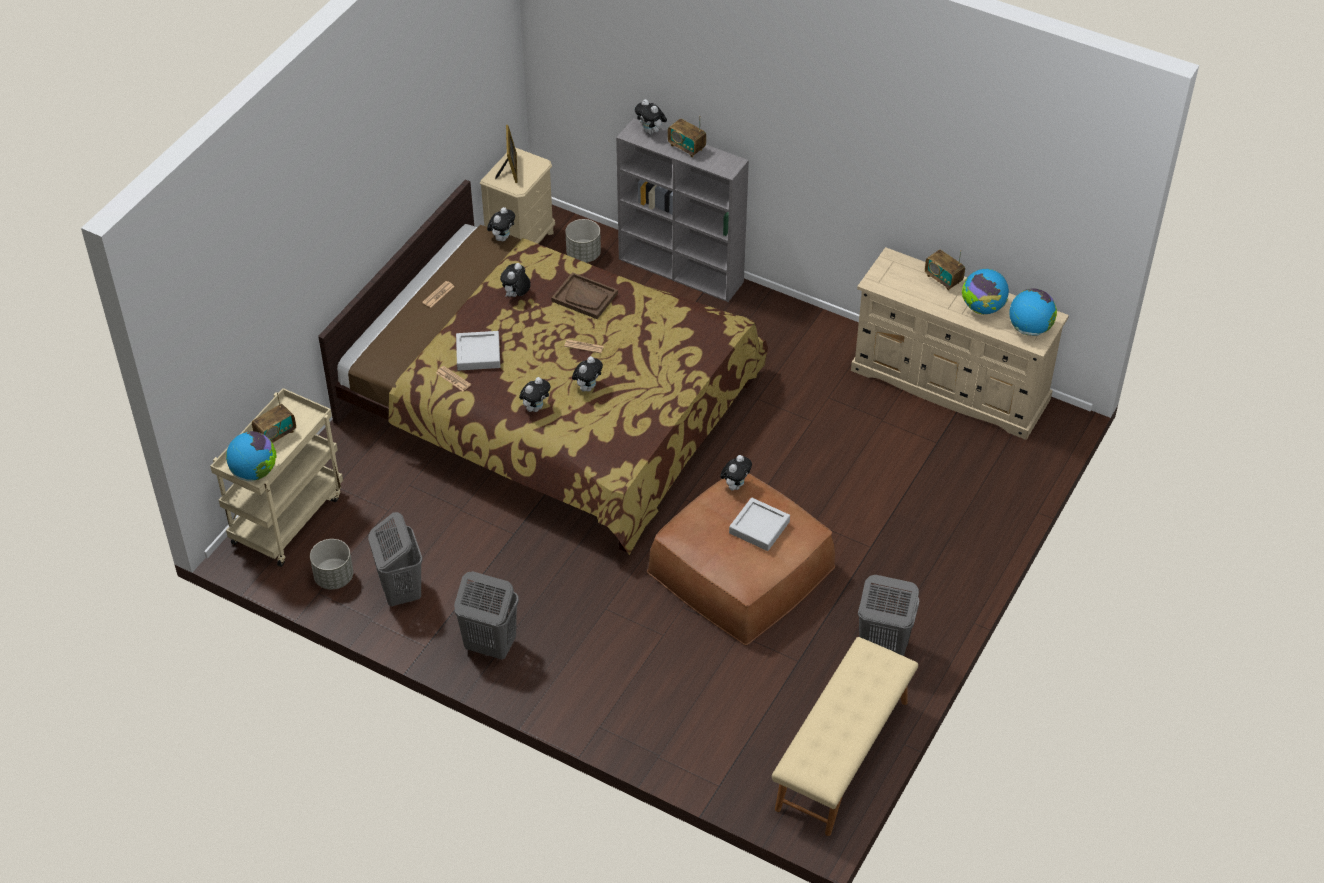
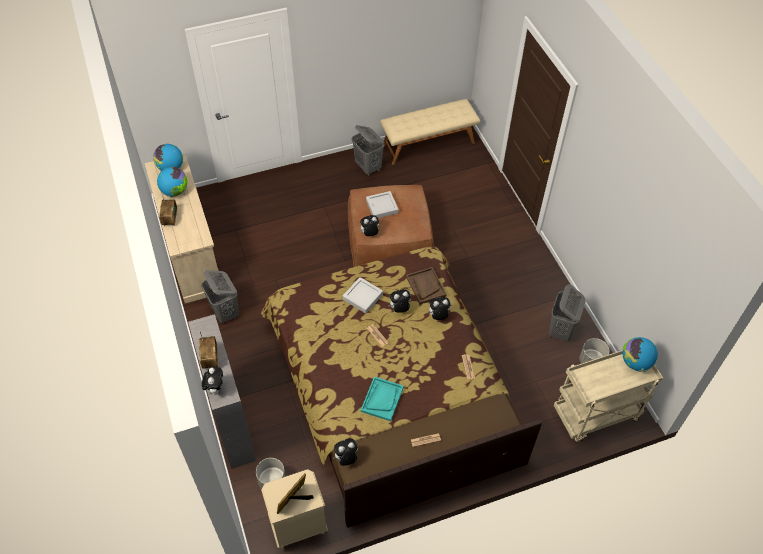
camera: 140 degrees left, 5 degrees up
radio [252,392,296,443] -> none
grey laundry basket [454,571,519,659] -> grey laundry basket moved to [201,270,239,324]
grey tray [456,331,500,371] -> grey tray moved to [343,277,383,314]
plush toy [500,263,531,297] -> turquoise tray [361,377,404,421]
brown tray [551,272,618,319] -> brown tray moved to [406,267,447,304]

